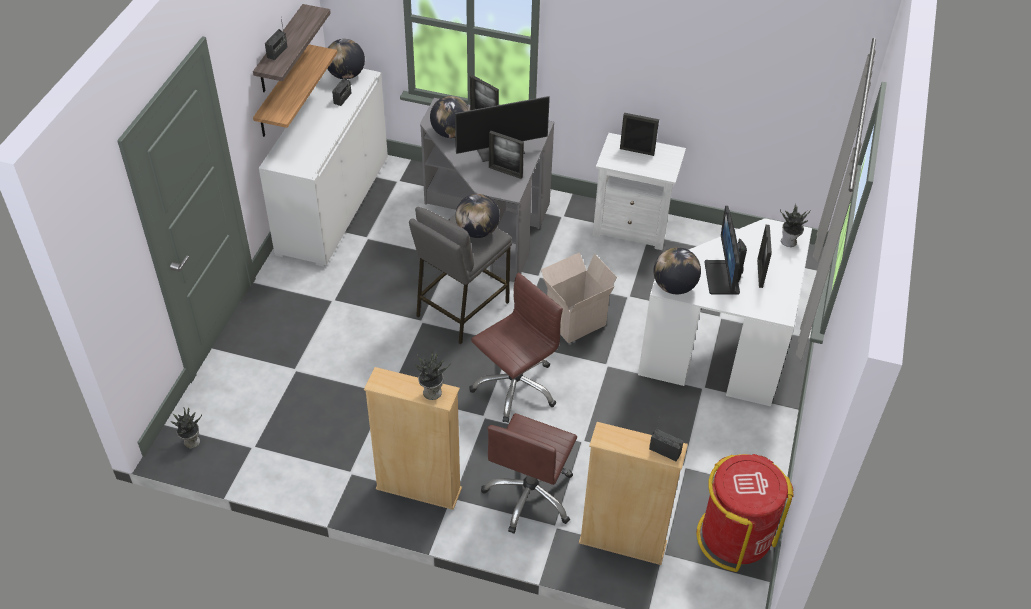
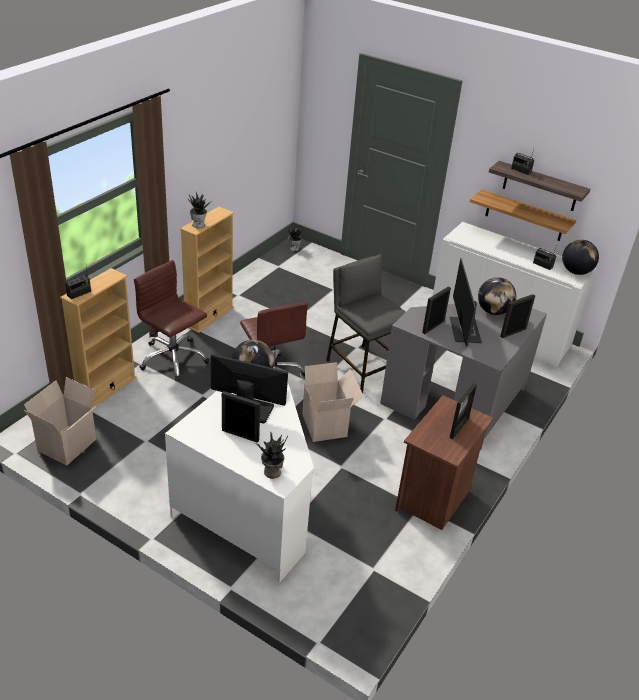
camera: 105 degrees right, 10 degrees down
globe [455,194,500,238] -> none
white nightstand [593,133,686,250] -> brown nightstand [395,395,494,530]
red trash can [697,454,794,572] -> cardboard box [24,377,100,465]

